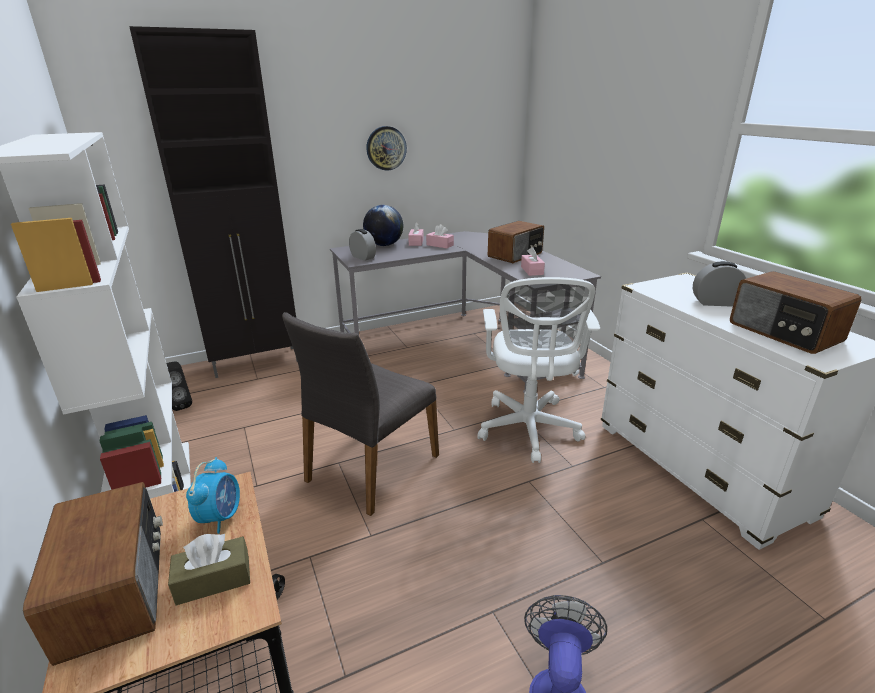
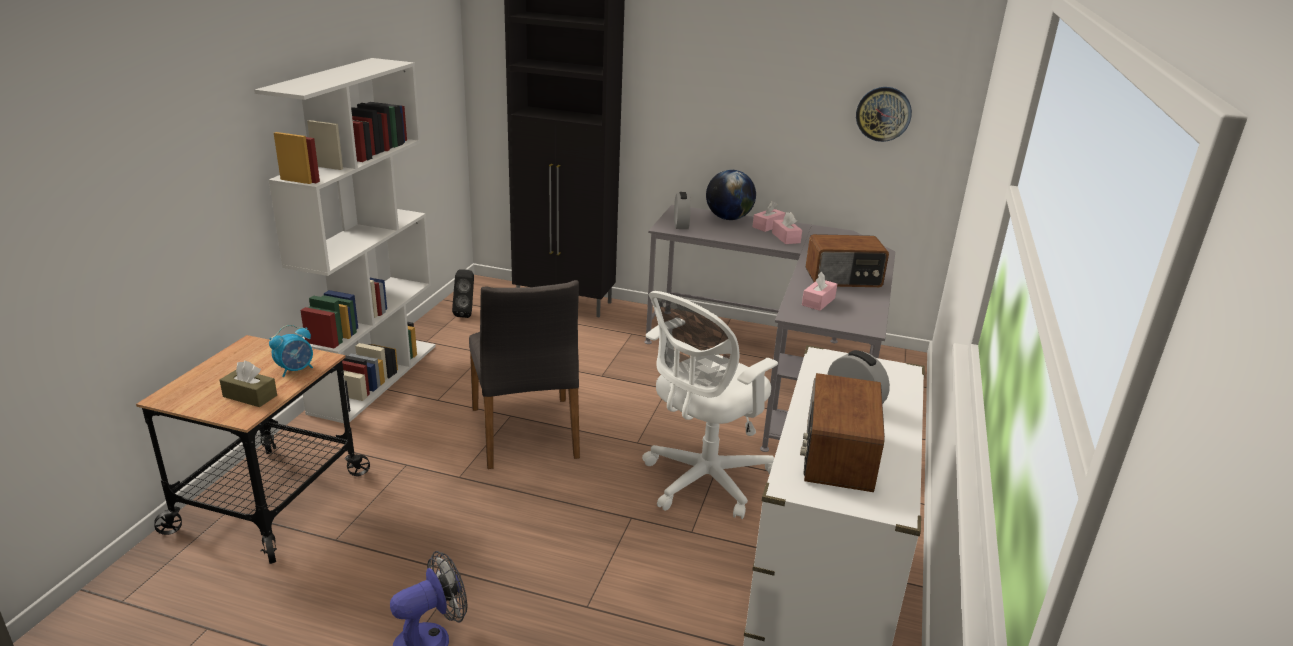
camera: 40 degrees right, 0 degrees up
radio [23,482,163,666] -> none
grey chair [282,312,439,516] -> grey chair turned 90 degrees counterclockwise [469,280,580,469]
wall clock [366,126,407,171] -> wall clock moved to [856,87,912,142]

